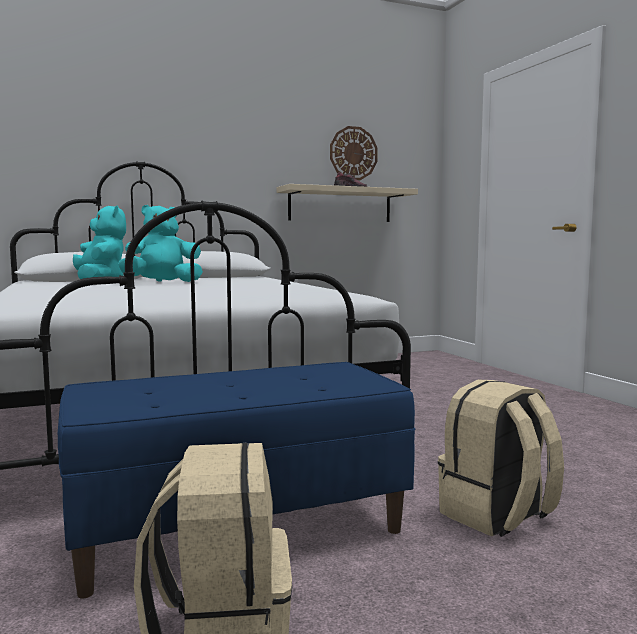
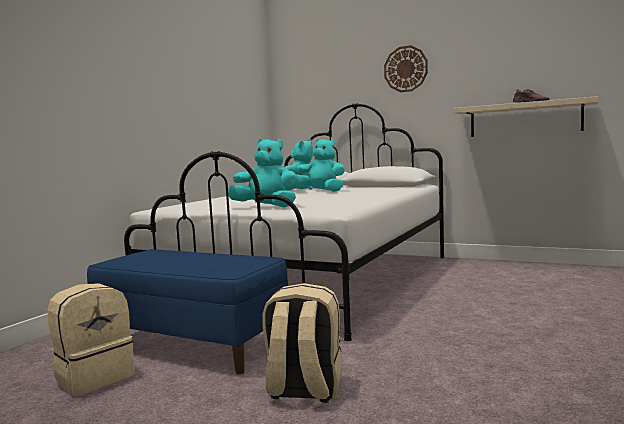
camera: 50 degrees right, 0 degrees up
wall clock [330,126,378,180] -> wall clock moved to [384,45,428,92]
none -> turquoise plush toy [228,139,297,207]

